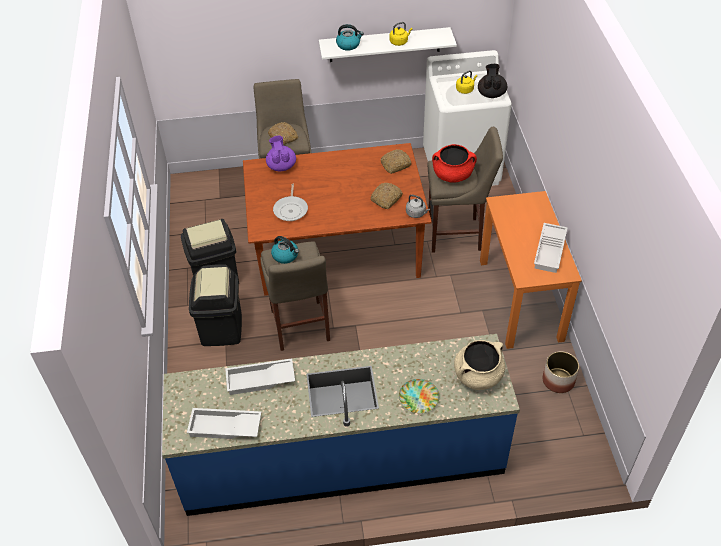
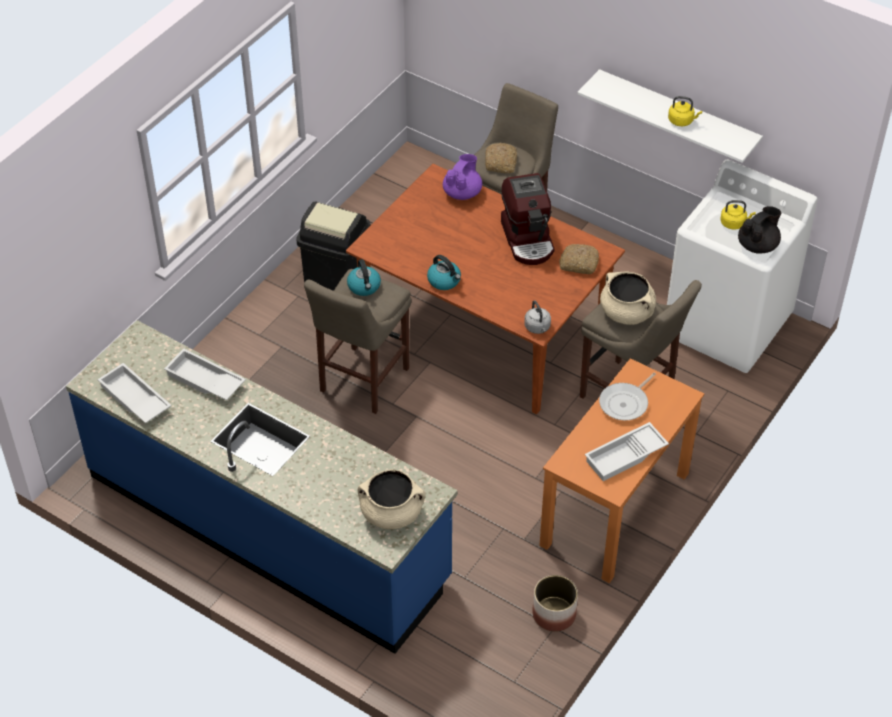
camera: 40 degrees right, 0 degrees up
black trash can [189,265,242,346] -> none
frying pan [273,184,308,221] -> frying pan moved to [599,372,656,420]
kettle [336,24,364,51] -> kettle moved to [427,255,461,290]
bread [371,183,403,209] -> none
plate [399,379,440,413] -> none
red cooking pot [432,144,477,183] -> beige cooking pot [600,272,656,325]
none -> coffee machine [501,173,554,265]

